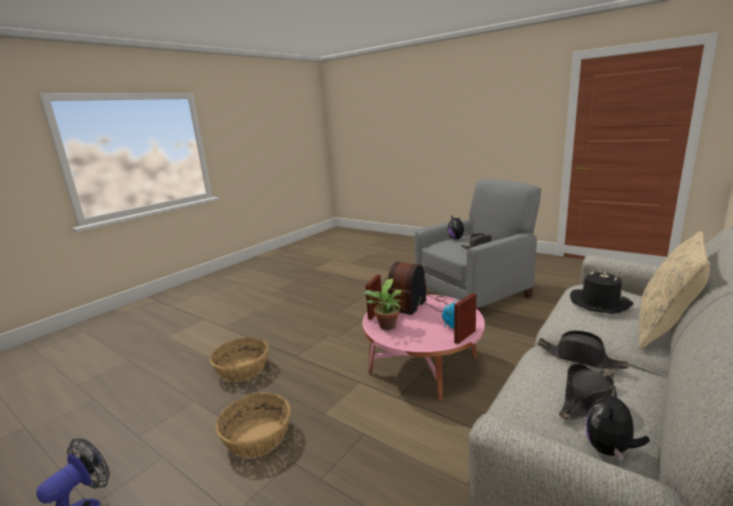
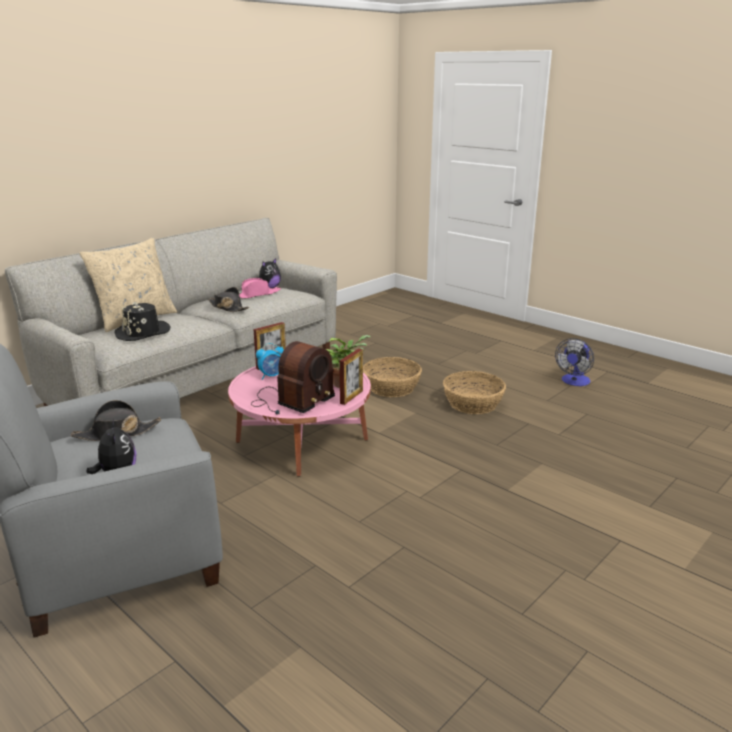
camera: 175 degrees left, 5 degrees up
basket [210,337,268,382] -> basket moved to [363,357,422,397]
black hat [559,363,614,420] -> pink hat [239,278,281,299]

